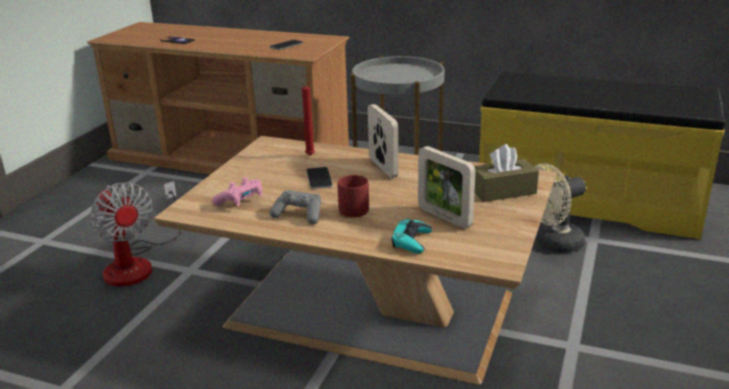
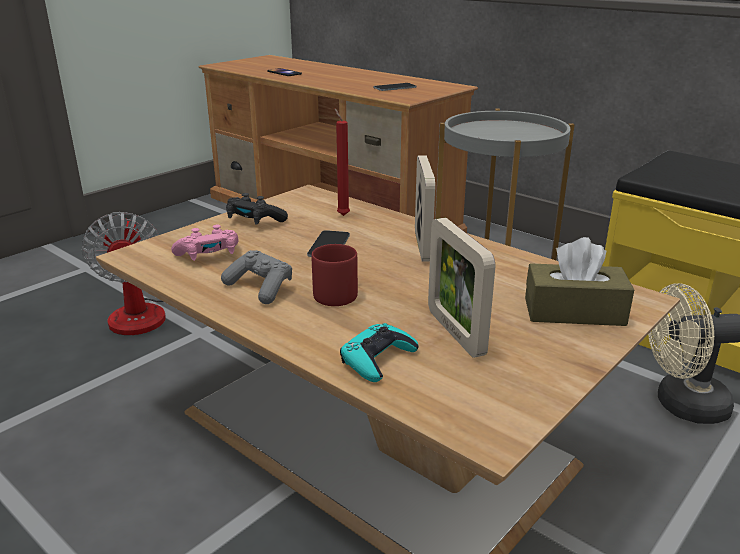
camera: 20 degrees right, 0 degrees up
none -> black game controller [226,193,288,225]

